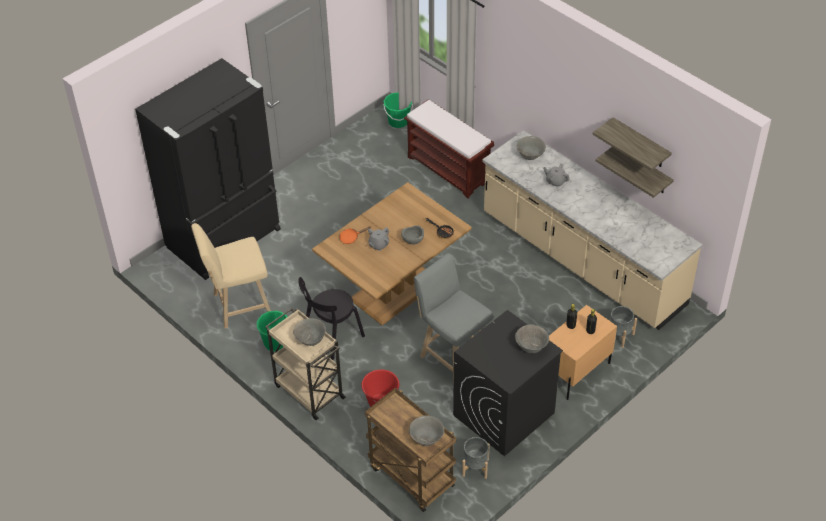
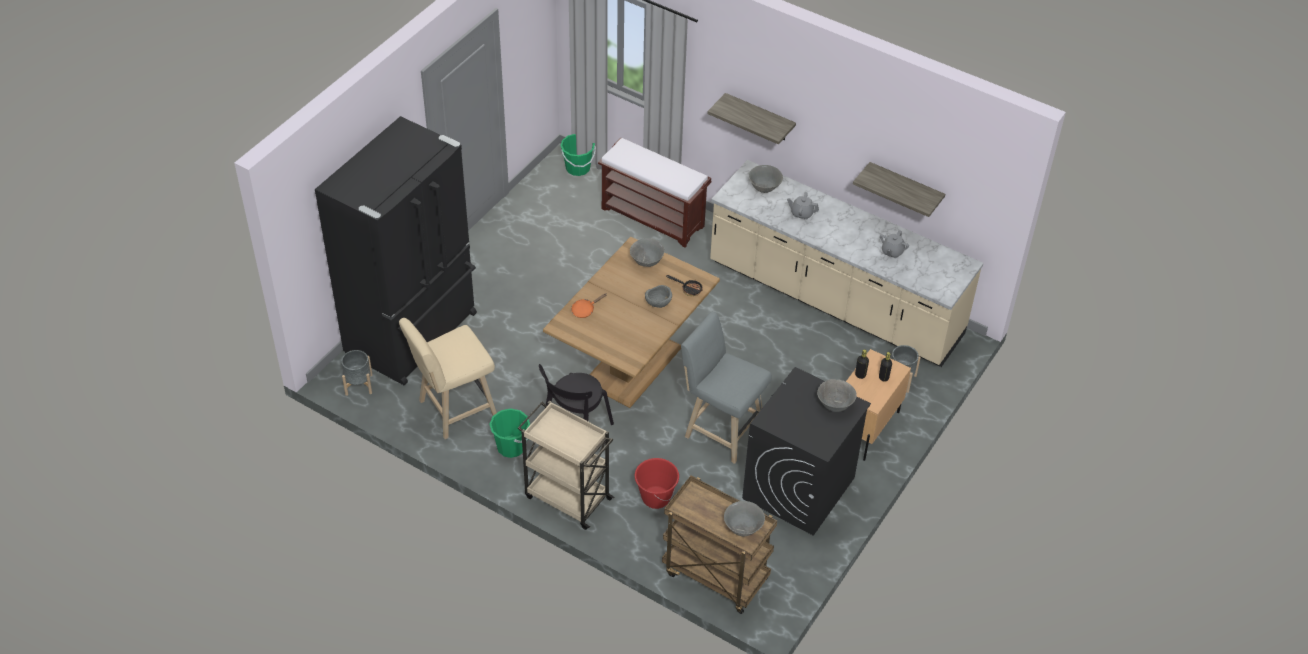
camera: 15 degrees left, 0 degrees up
grey bowl [293,318,326,346] -> grey bowl moved to [630,238,665,267]
grey teapot [368,227,389,251] -> grey teapot moved to [880,230,909,258]
grey planter [462,437,490,479] -> grey planter moved to [341,350,372,396]
shelf [592,117,672,171] -> shelf moved to [707,93,796,144]

